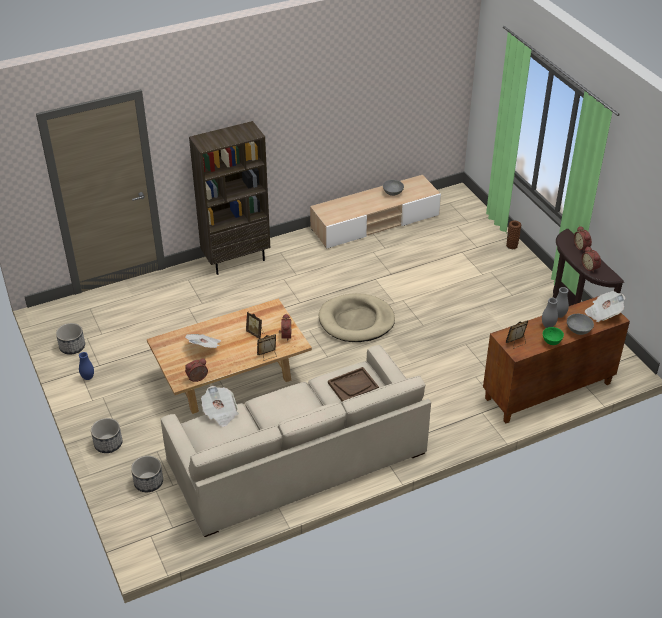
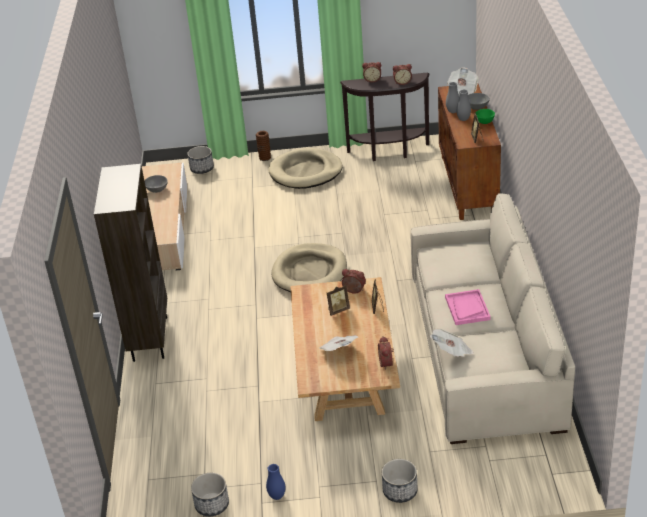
camera: 65 degrees left, 5 degrees down
planter [131,456,163,492] -> planter moved to [187,146,214,174]
brown tray [328,367,379,402] -> none
none -> beige dog bed [268,148,343,189]
none -> pink tray [445,289,491,325]

